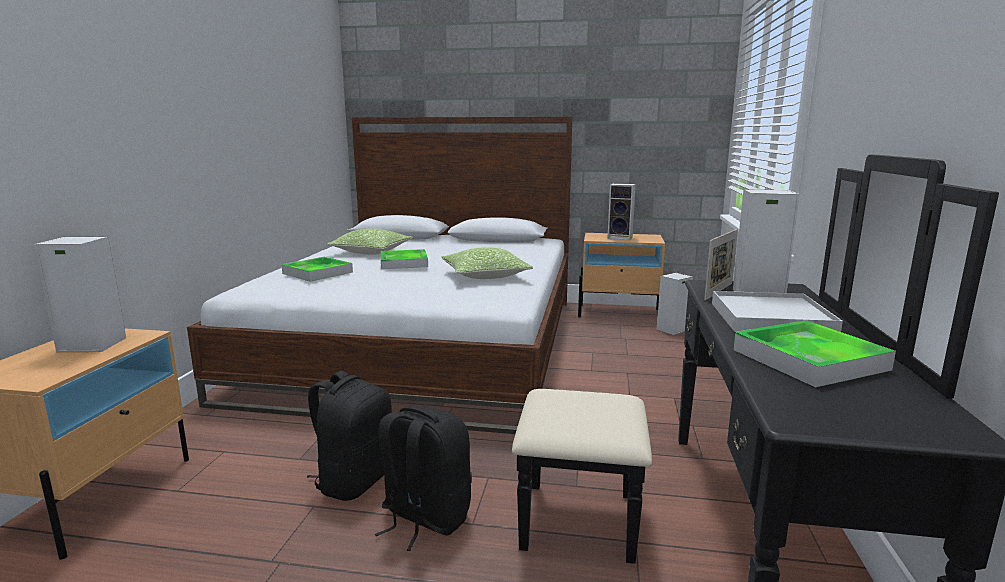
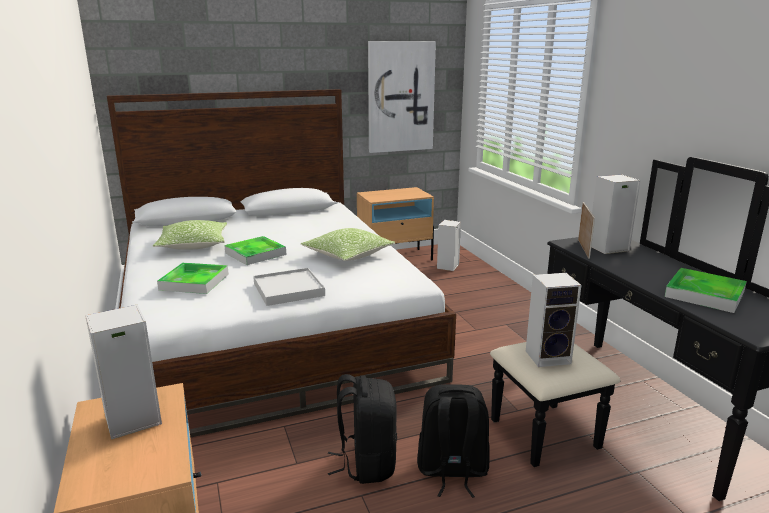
camera: 30 degrees left, 5 degrees up
speaker [607,183,636,240] -> speaker moved to [526,273,581,367]
white tray [712,291,843,332] -> white tray moved to [253,268,325,306]
none -> picture [368,41,436,153]

